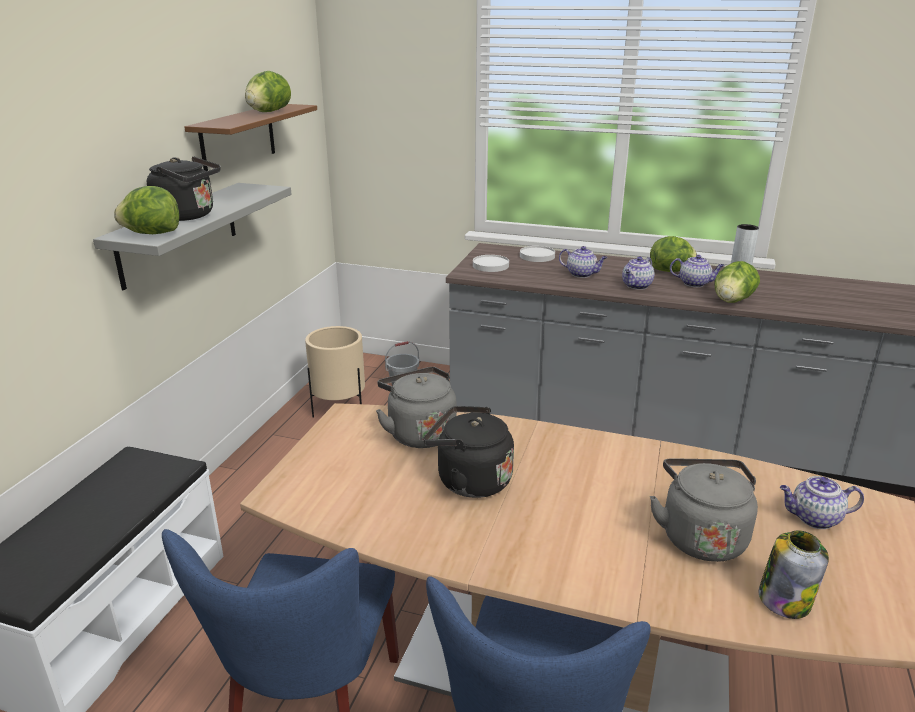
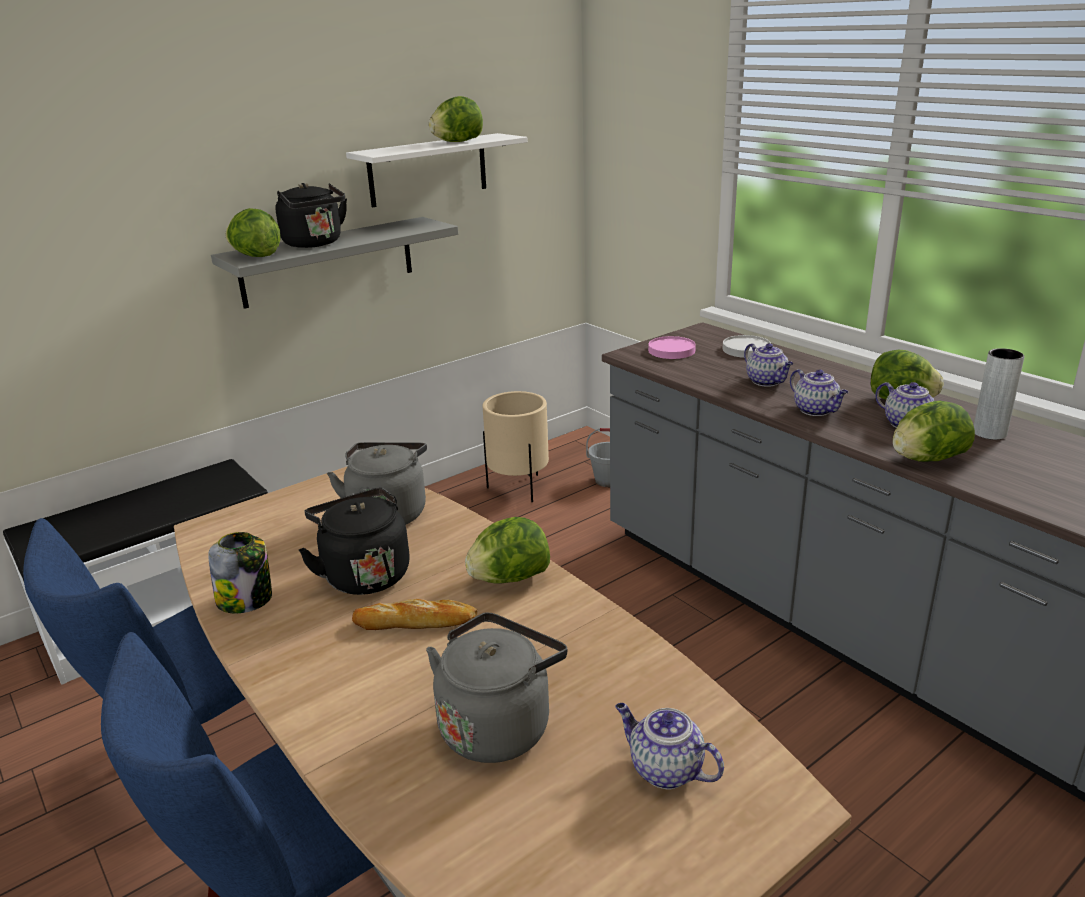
camera: 35 degrees right, 0 degrees up
brown shelf [185,104,317,171] -> white shelf [346,133,528,208]
white plate [473,255,509,272] -> pink plate [648,336,696,359]
teapot [622,256,655,290] -> teapot turned 105 degrees counterclockwise [790,369,848,416]
jar [759,530,829,619] -> jar moved to [208,532,272,613]
none -> bread [352,599,477,630]
none -> lettuce [465,517,550,583]

